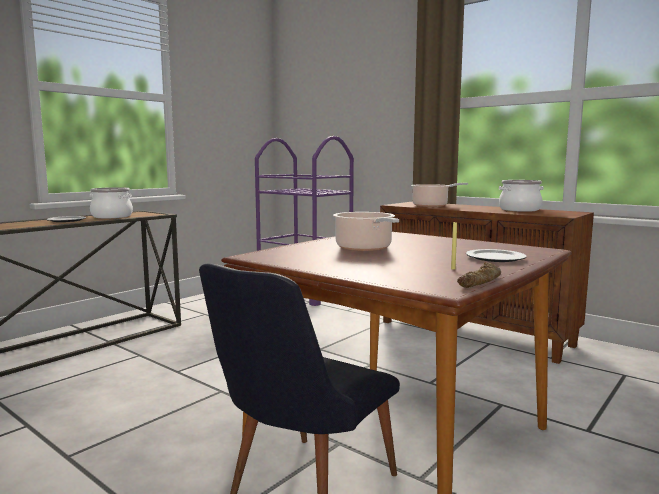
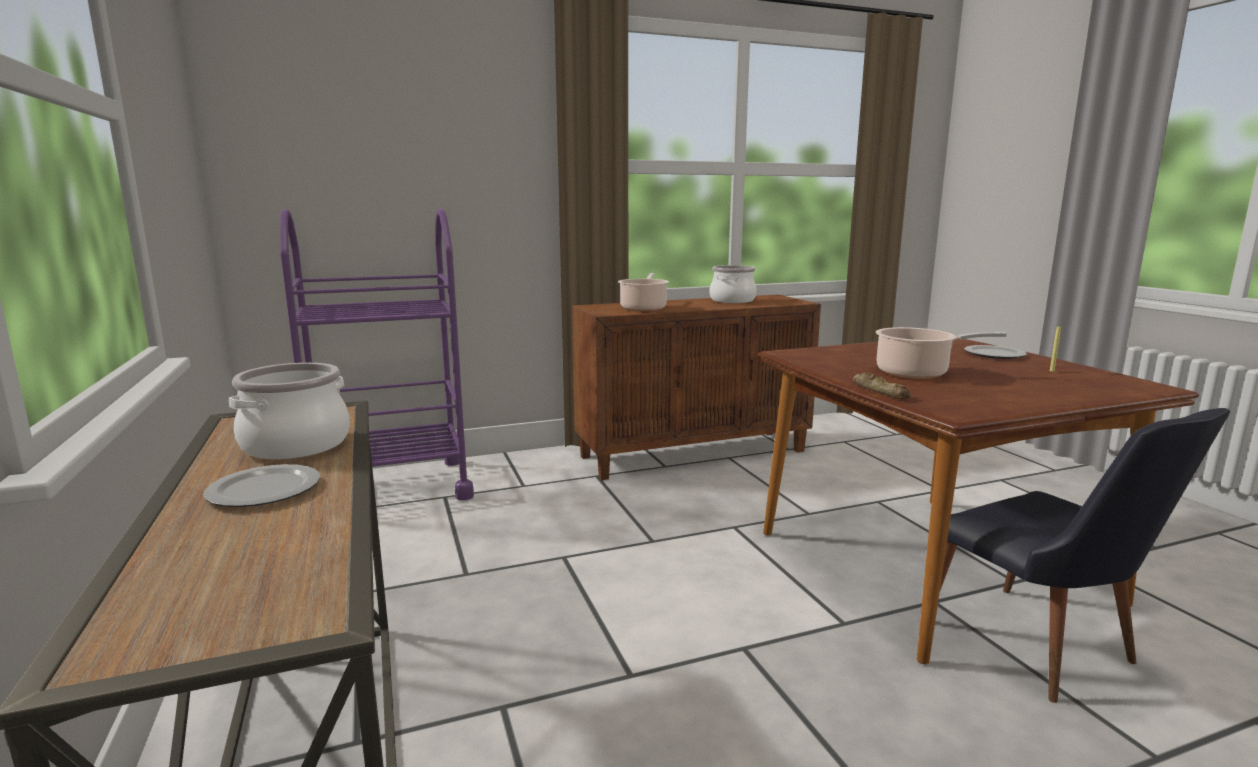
camera: 60 degrees left, 5 degrees up
bread [457,262,501,288] -> bread moved to [853,372,911,399]

